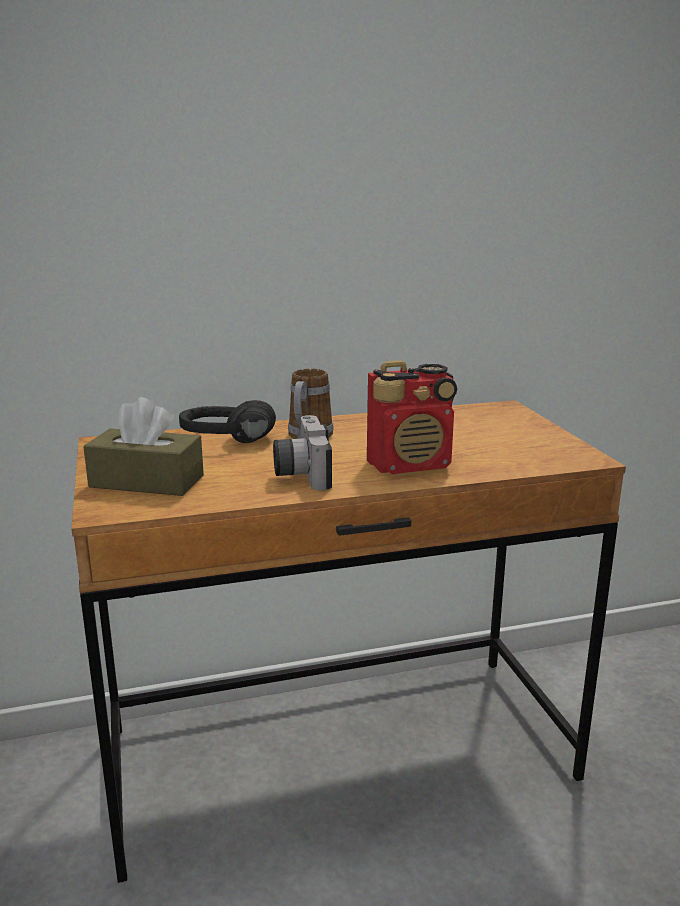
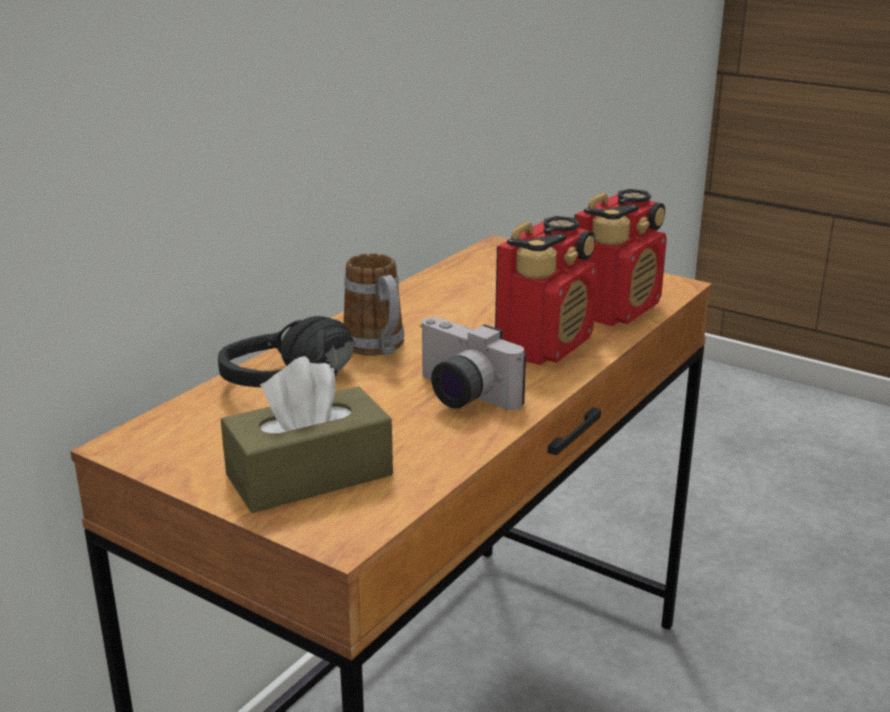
camera: 40 degrees left, 5 degrees up
none -> radio [574,189,667,326]

